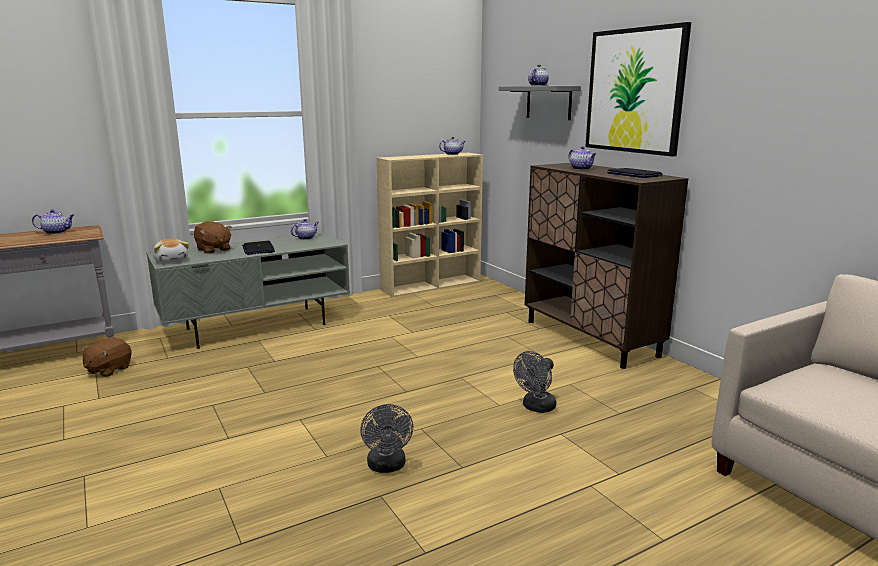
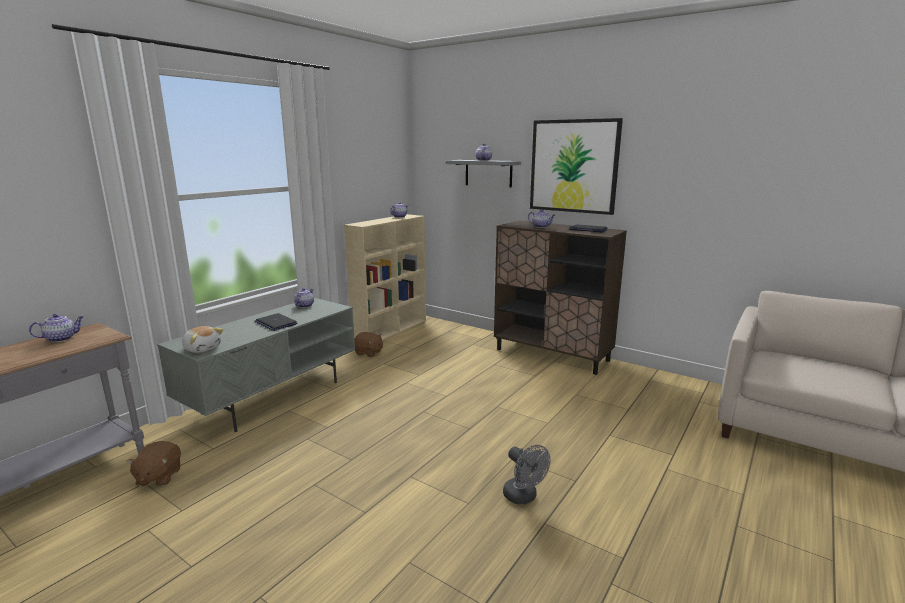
camera: 25 degrees left, 0 degrees up
brown plush toy [194,221,232,254] -> brown plush toy moved to [354,332,383,357]
grey fan [513,351,556,413] -> none

